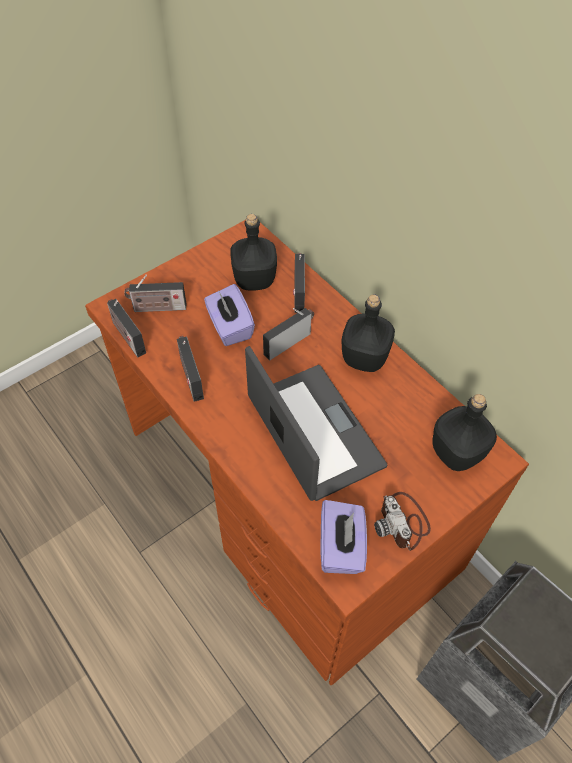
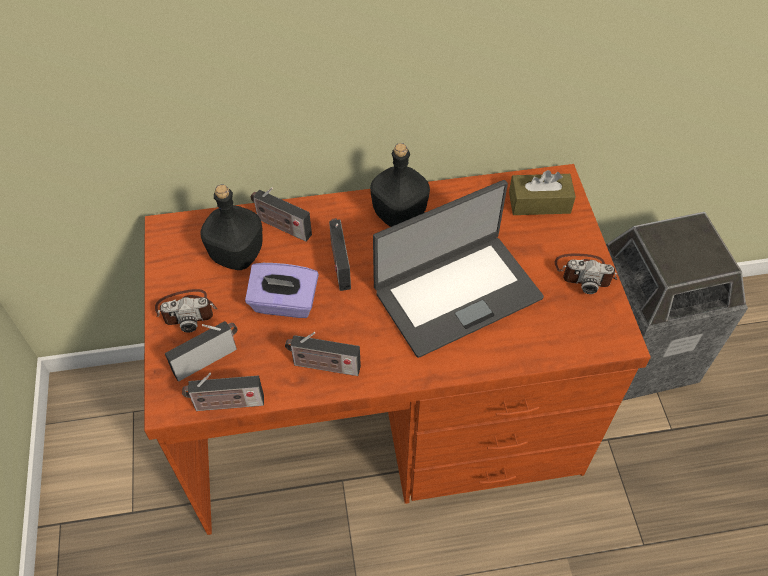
camera: 60 degrees left, 0 degrees up
radio [124,275,186,312] -> radio turned 150 degrees counterclockwise [165,321,238,381]
laptop [245,346,387,501] -> laptop turned 150 degrees clockwise [373,180,544,358]
purple tissue box [321,500,367,574] -> none
black bottle [433,394,497,471] -> brown tissue box [509,170,576,215]
none -> camera [155,289,217,333]

